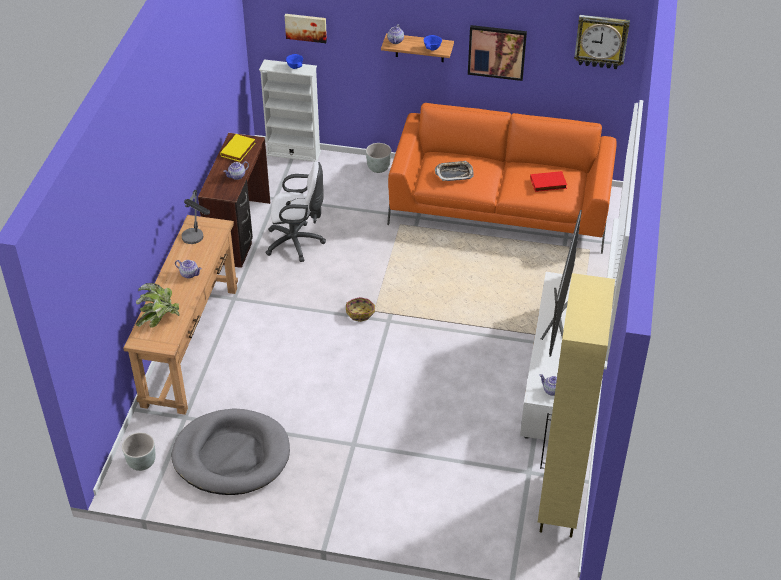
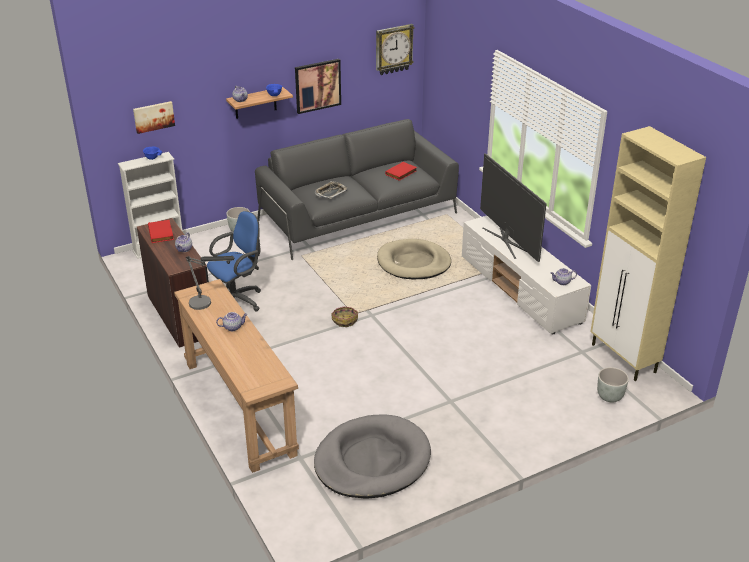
camera: 40 degrees left, 10 degrees down
grey planter [122,432,156,471] -> grey planter moved to [597,367,629,402]
potted plant [136,283,179,328] -> none
yellow book [220,134,255,162] -> red book [148,220,174,243]
white office chair [265,161,326,262] -> blue office chair [207,211,261,312]
orange sofa [387,103,616,254] -> grey sofa [255,119,459,260]
none -> beige dog bed [377,239,451,279]

